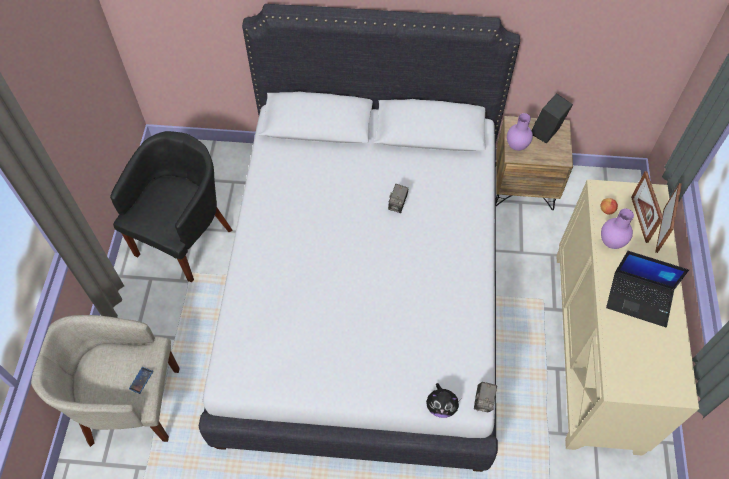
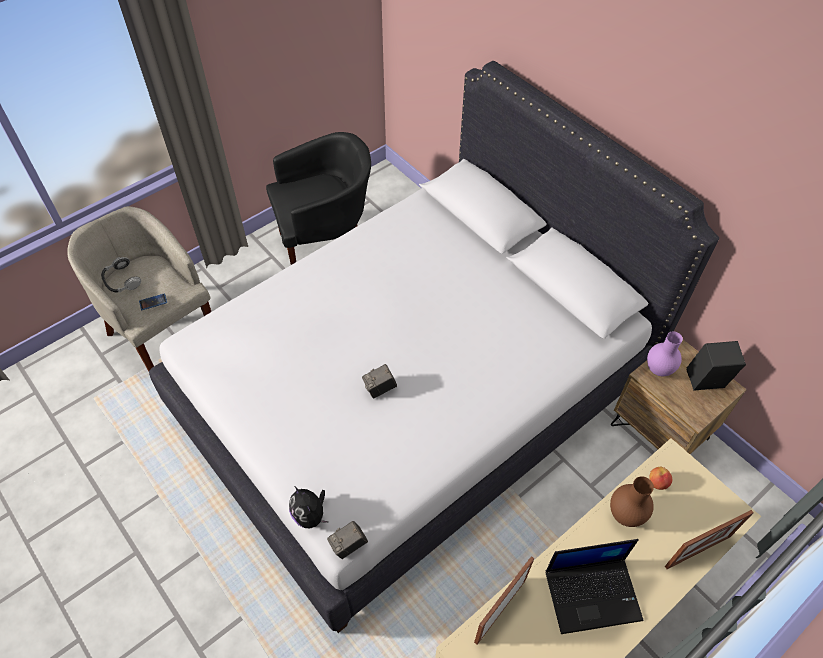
camera: 45 degrees right, 5 degrees down
camera [388,184,409,213] -> camera moved to [362,364,397,399]
purple vase [601,208,634,249] -> brown vase [610,476,654,527]
laptop [606,251,689,327] -> laptop turned 75 degrees counterclockwise [546,539,643,634]
picture frame [631,171,663,243] -> picture frame moved to [474,556,534,645]
none -> headphones [101,257,141,293]

